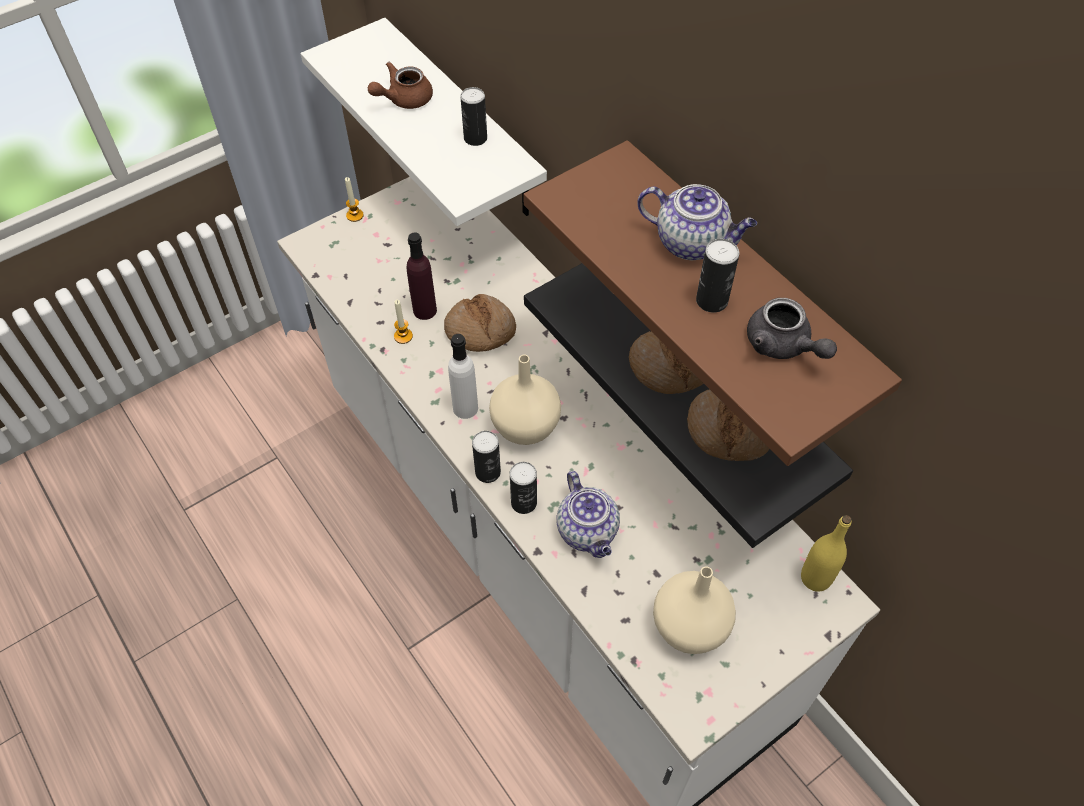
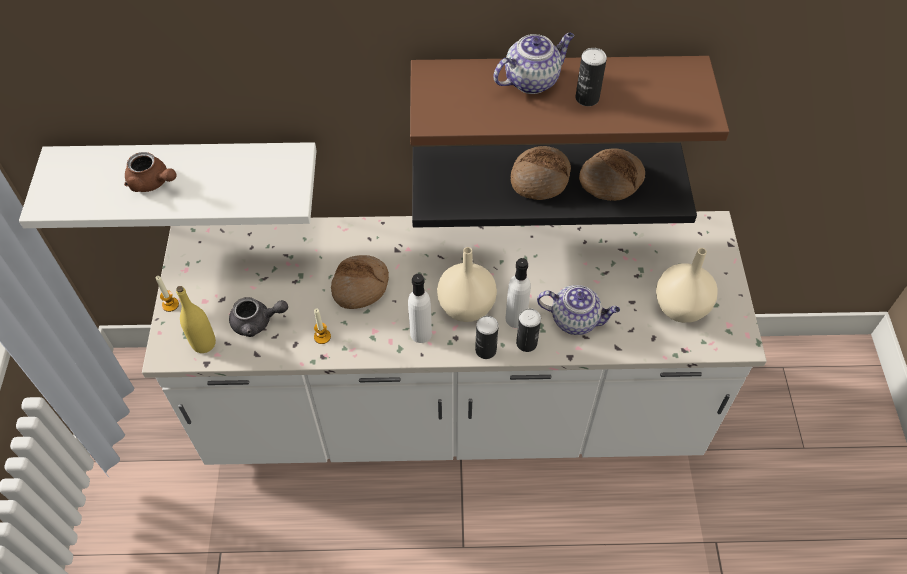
camera: 55 degrees left, 0 degrees up
brown teapot [368,62,433,109] -> brown teapot turned 60 degrees counterclockwise [124,152,177,192]
purple bottle [407,232,437,320] -> none
can [461,87,487,146] -> none
grey teapot [747,298,837,359] -> grey teapot moved to [229,297,288,337]
yellow bottle [801,515,851,592] -> yellow bottle moved to [176,286,216,353]
none -> white bottle [506,258,531,328]

